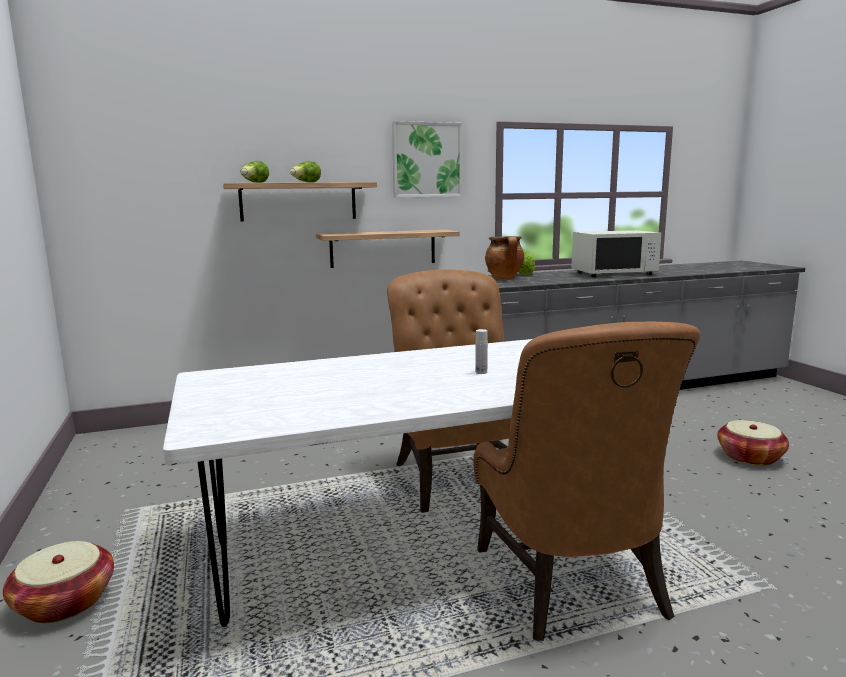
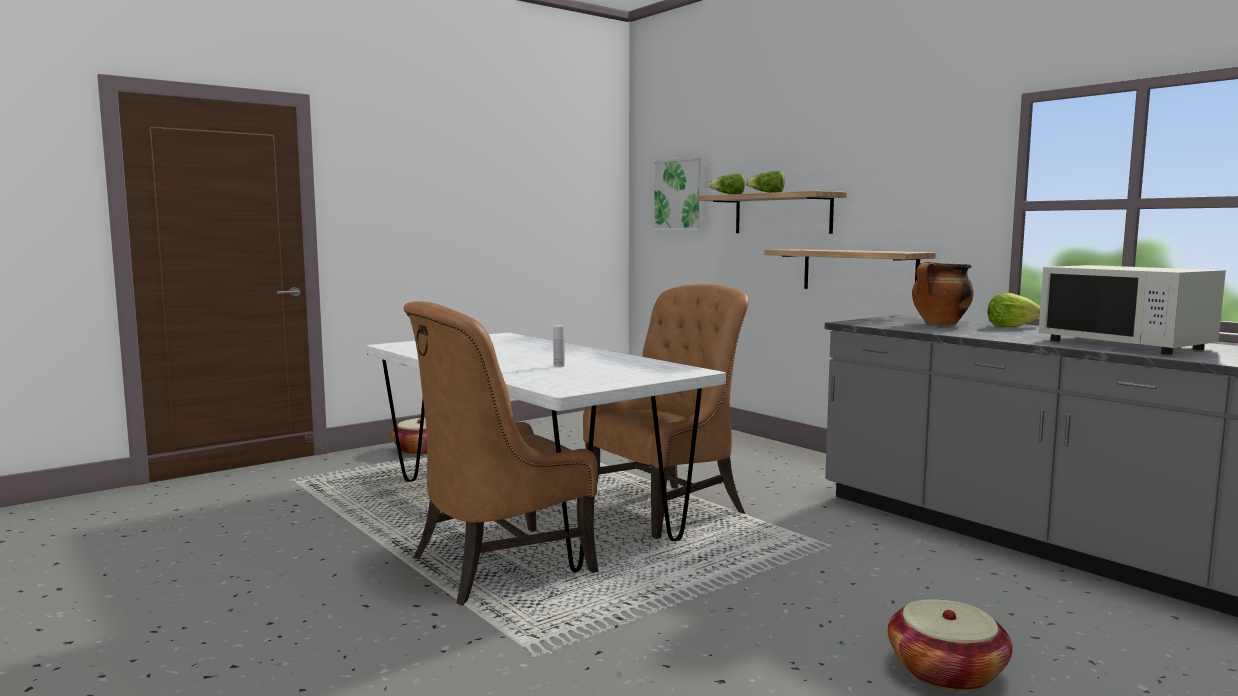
camera: 70 degrees right, 5 degrees down
picture [392,121,462,198] -> picture moved to [652,156,705,232]

